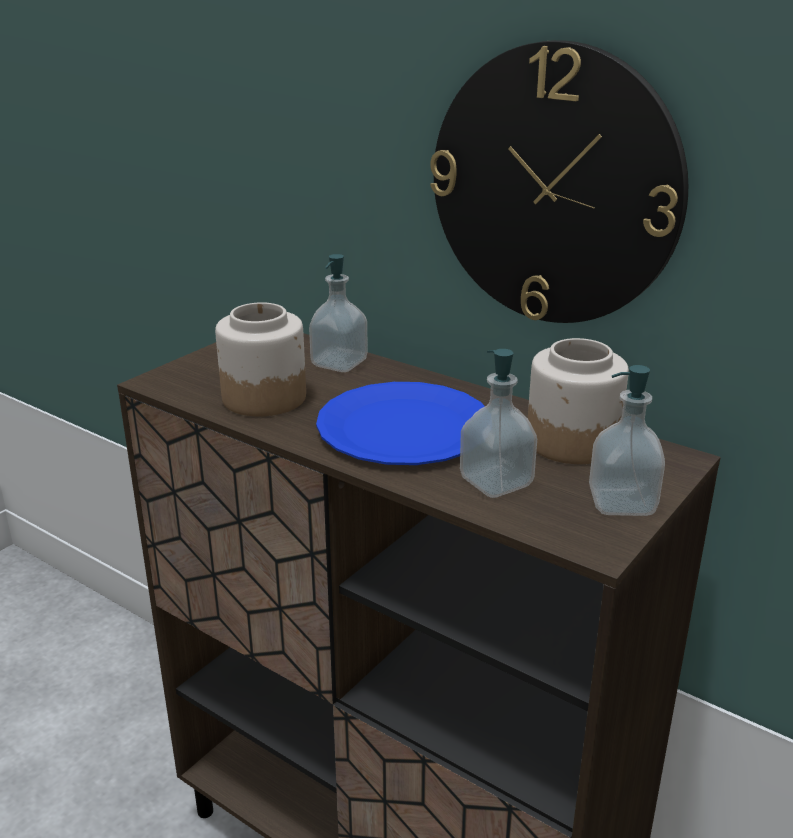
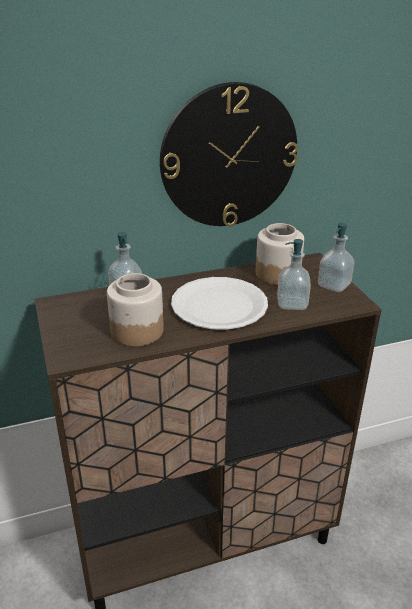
camera: 55 degrees left, 5 degrees up
blue plate [316,382,485,465] -> white plate [171,277,268,330]

